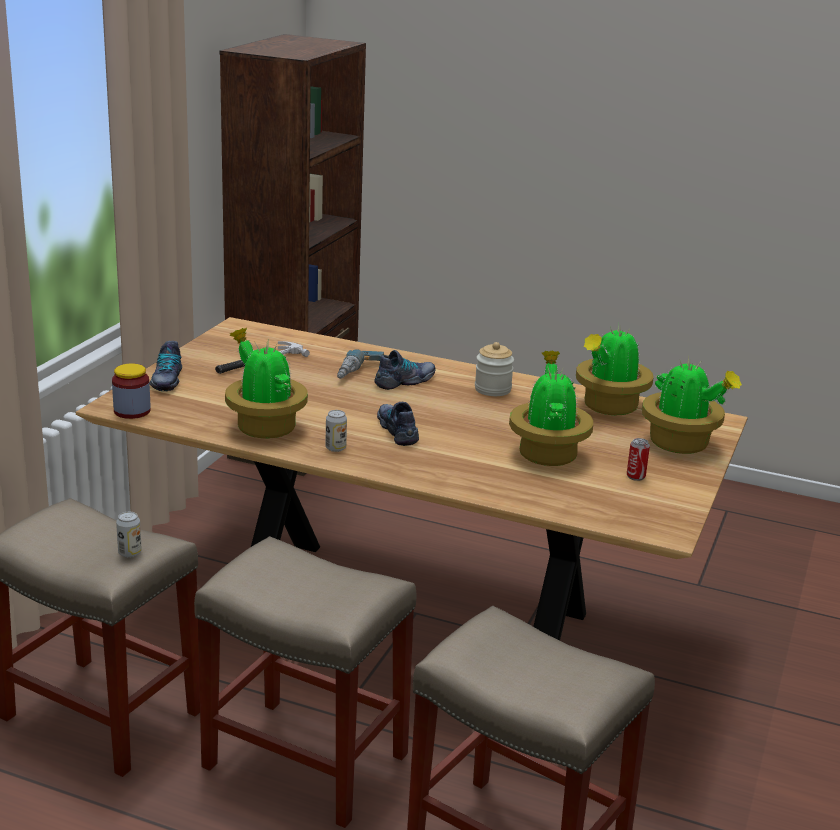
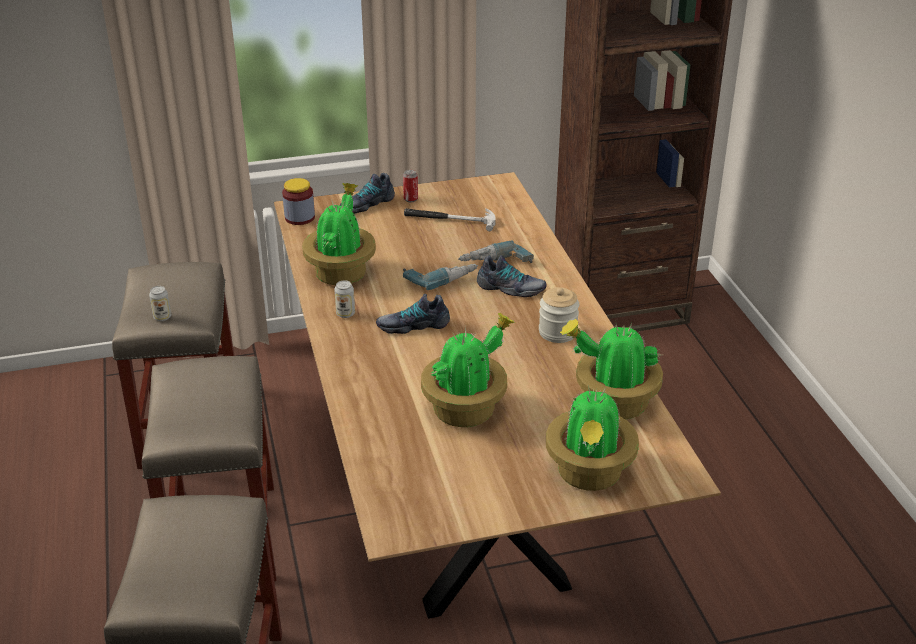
camera: 55 degrees right, 10 degrees up
shoe [377,402,419,446] -> shoe turned 135 degrees counterclockwise [376,294,450,334]
can [627,438,650,481] -> can moved to [403,170,418,202]
none -> power drill [403,264,478,290]

